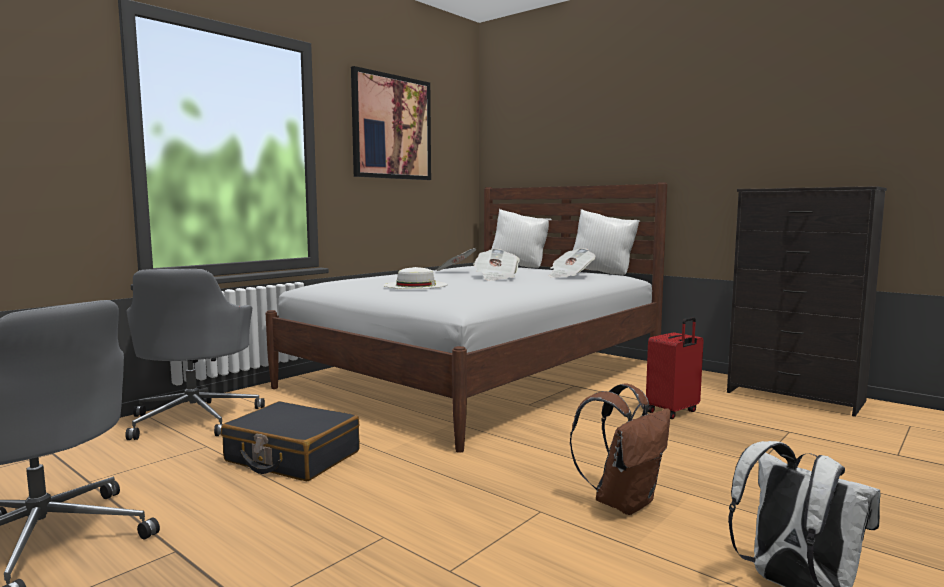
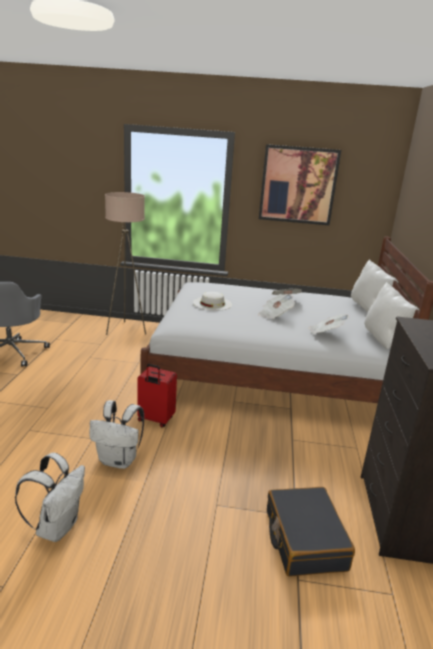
camera: 55 degrees right, 15 degrees up
grey office chair [125,269,265,440] -> beige floor lamp [105,192,146,335]
black suitcase [221,401,360,481] -> black suitcase moved to [267,487,355,577]
brown backpack [570,383,671,515] -> white backpack [89,400,144,469]
red suitcase [646,317,704,419] -> red suitcase moved to [138,364,177,427]

